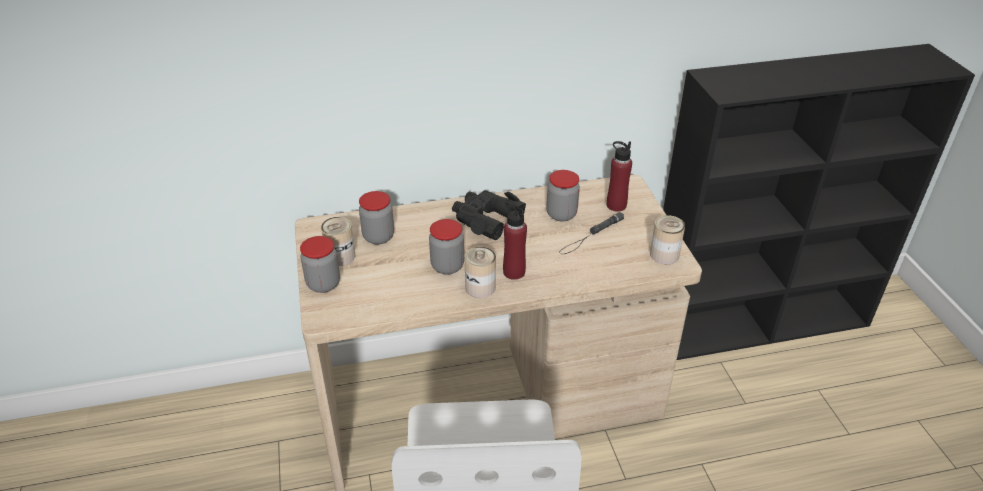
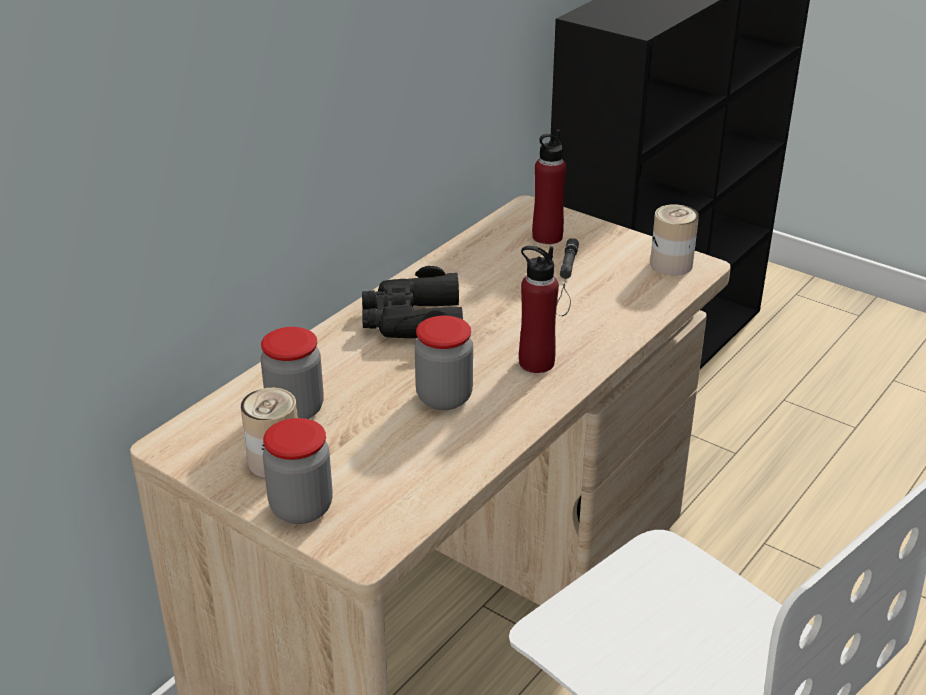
camera: 40 degrees left, 5 degrees down
can [465,247,496,298] -> none
jar [546,170,580,222] -> none

